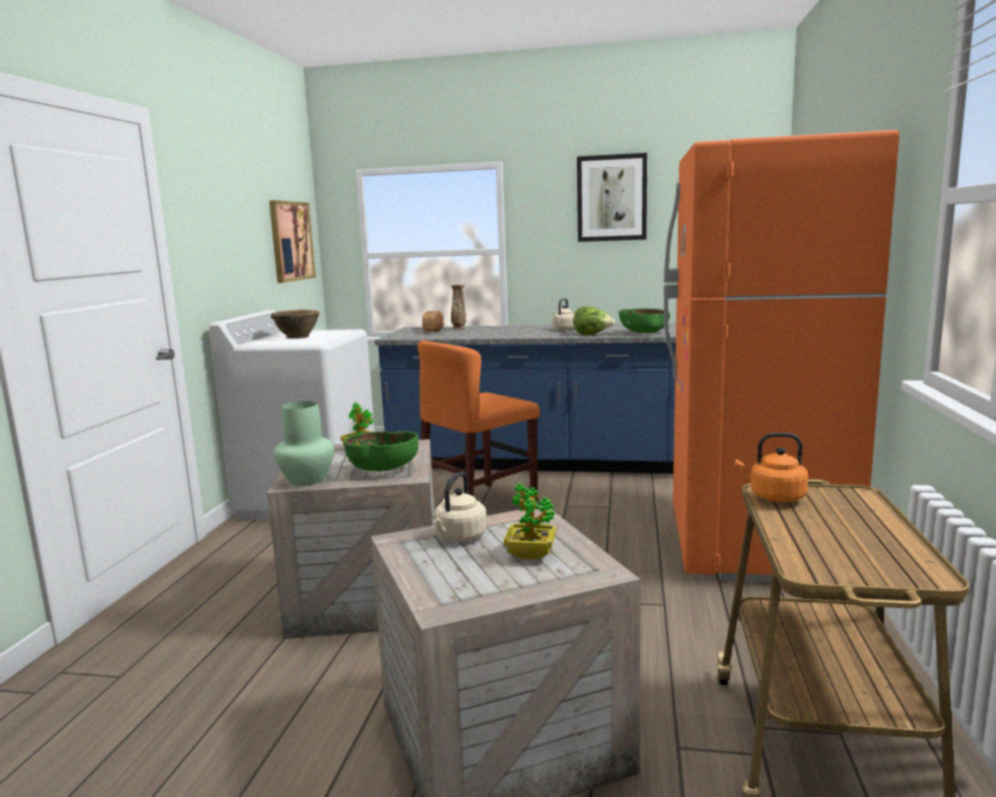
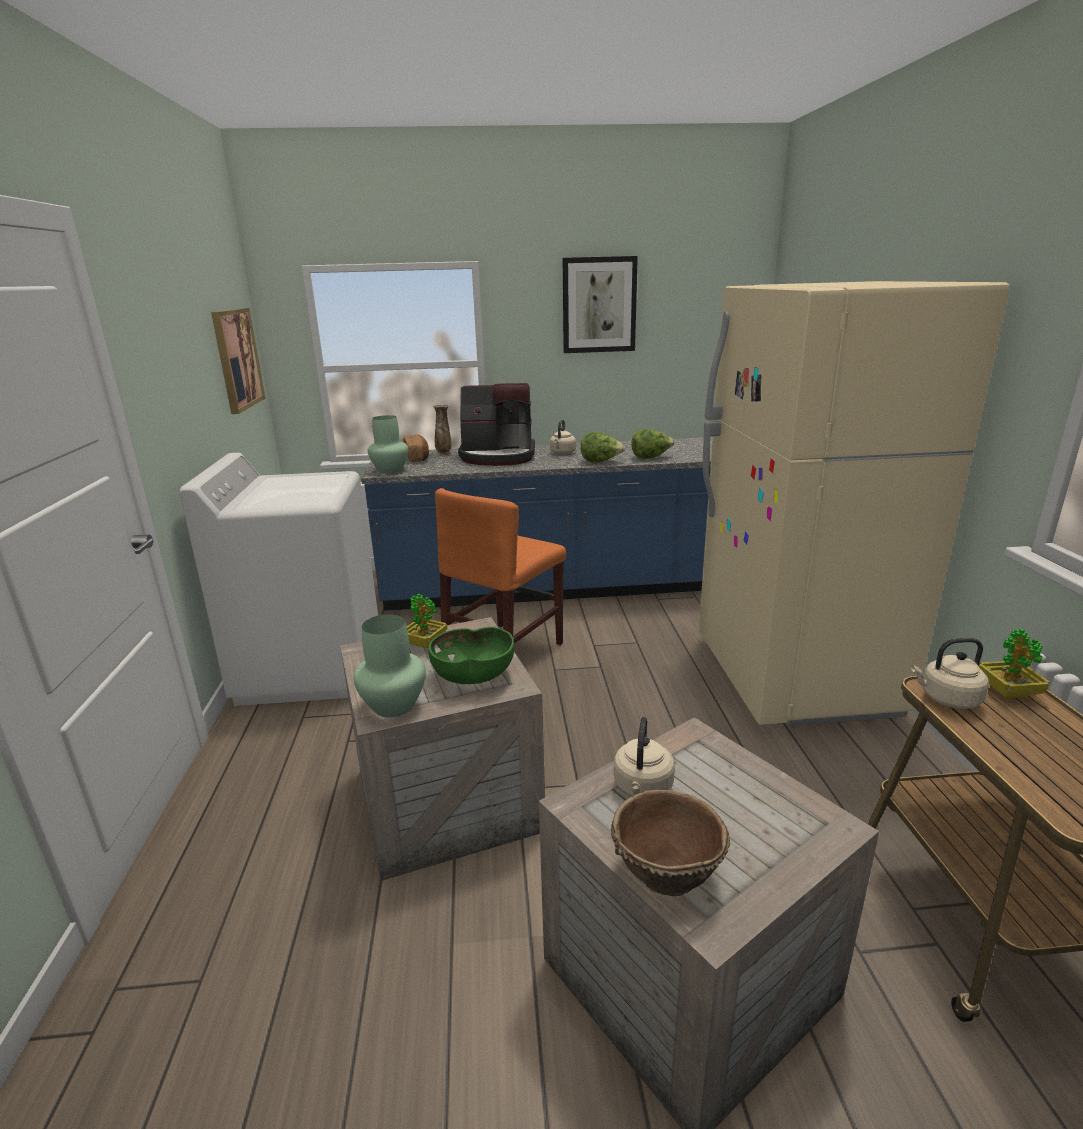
camera: 15 degrees left, 10 degrees up
brown bowl [271,310,320,339] -> brown bowl moved to [610,790,730,896]
potted plant [504,483,556,559] -> potted plant moved to [979,629,1050,698]
green bowl [619,308,670,333] -> lettuce [631,429,675,459]
orange fridge [663,130,899,583] -> beige fridge [699,281,1010,726]
orange kettle [735,433,808,502] -> beige kettle [911,638,989,709]
none -> green vase [367,415,408,474]
none -> coffee machine [458,383,535,466]

